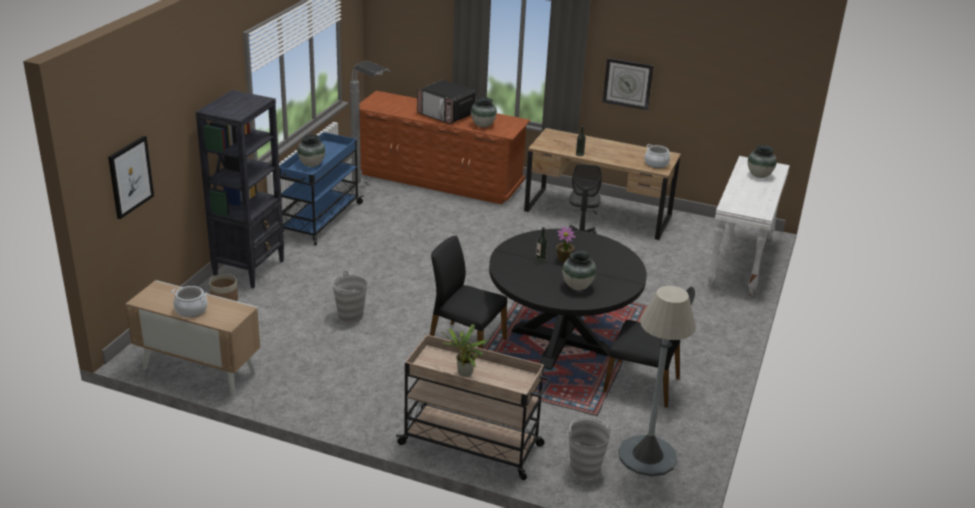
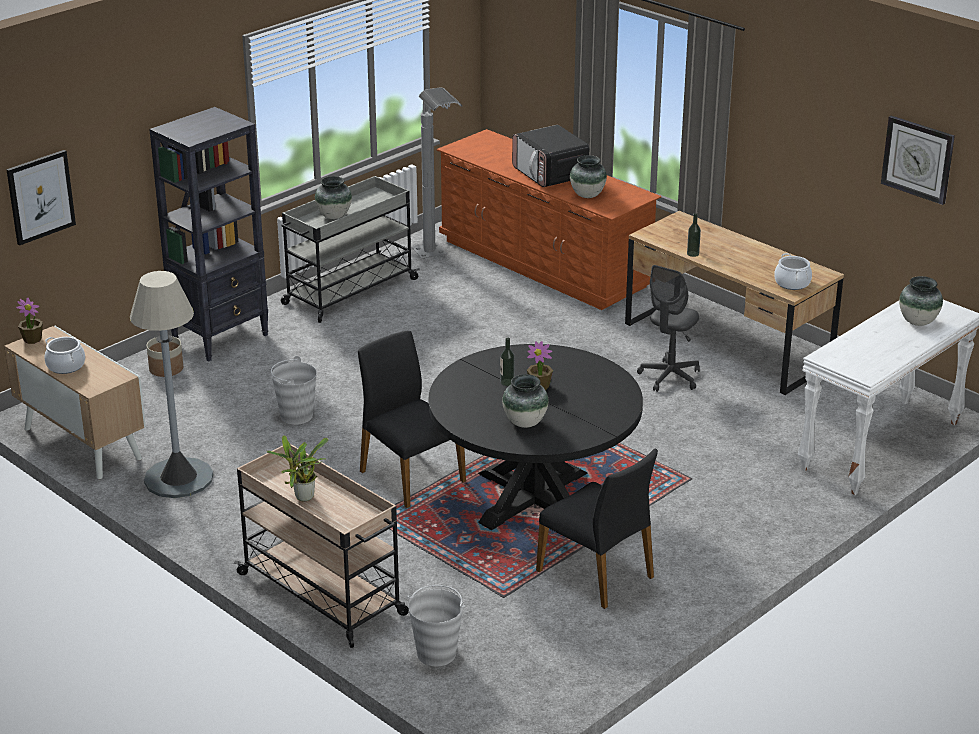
camera: 25 degrees right, 0 degrees up
blue cart [279,132,364,246] -> grey cart [281,176,420,323]
wall clock [603,58,654,110] -> wall clock moved to [881,116,955,205]
grey floor lamp [619,286,696,476] -> grey floor lamp moved to [130,271,213,498]
none -> potted plant [16,297,43,344]

